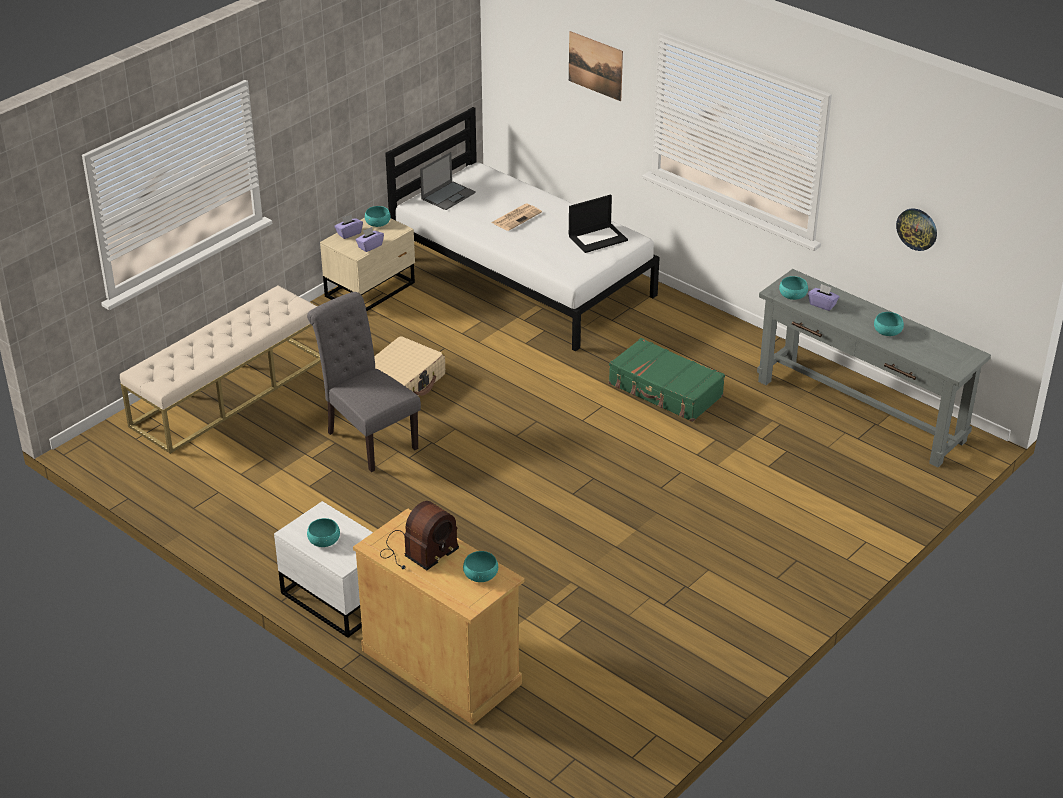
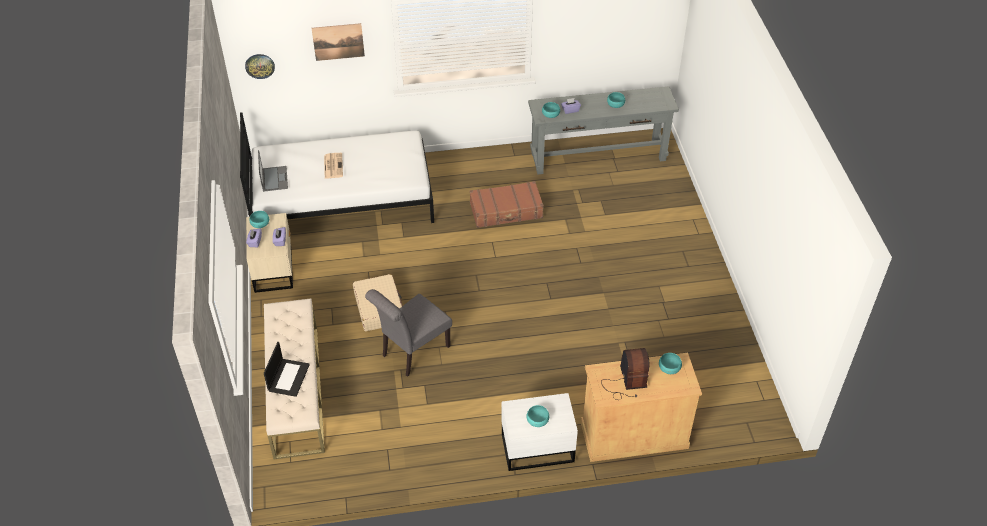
camera: 50 degrees left, 10 degrees up
grey chair [307,292,421,472] -> grey chair turned 45 degrees counterclockwise [365,289,452,377]
laptop [569,195,628,253] -> laptop moved to [264,342,310,397]
green suitcase [609,338,725,422] -> brown suitcase [470,181,544,228]
wall clock [896,209,937,251] -> wall clock moved to [245,54,275,79]

